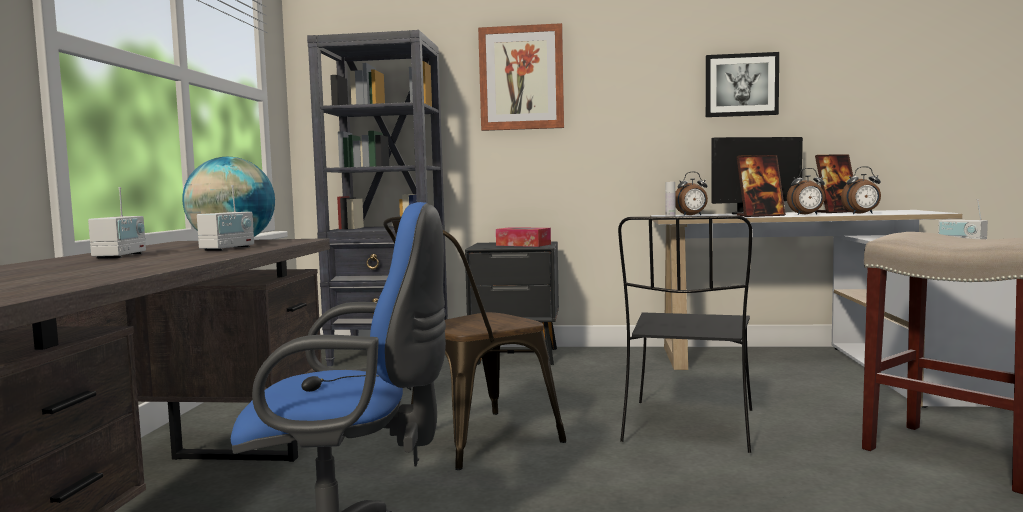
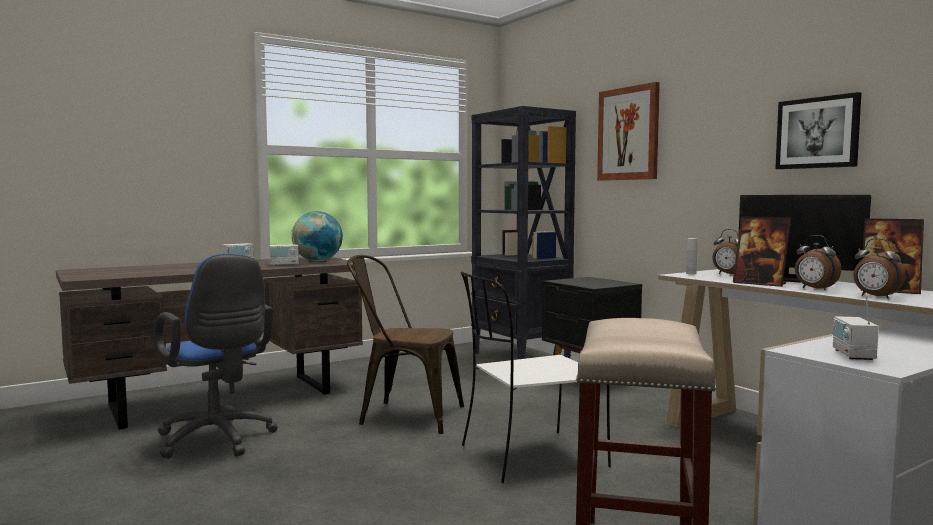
camera: 50 degrees right, 0 degrees up
tissue box [496,227,551,247] -> none
black chair [618,215,752,453] -> white chair [461,272,611,483]

